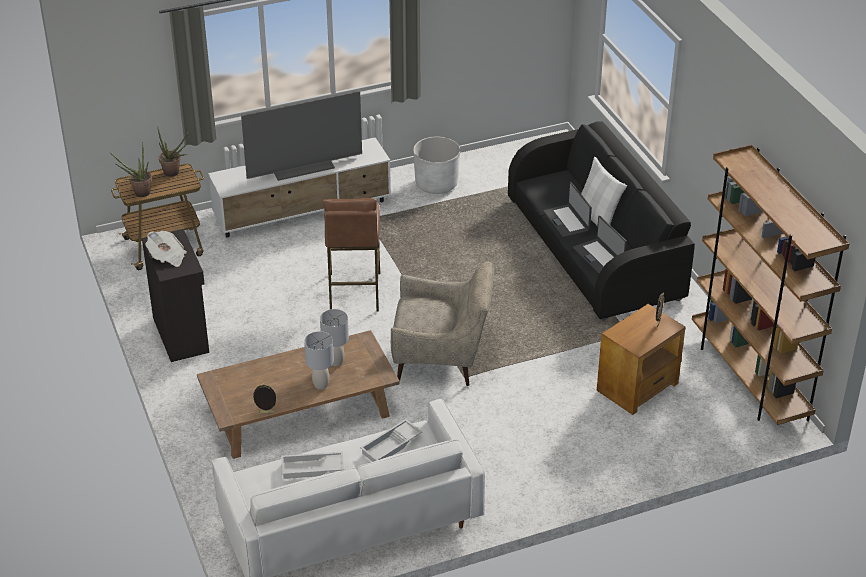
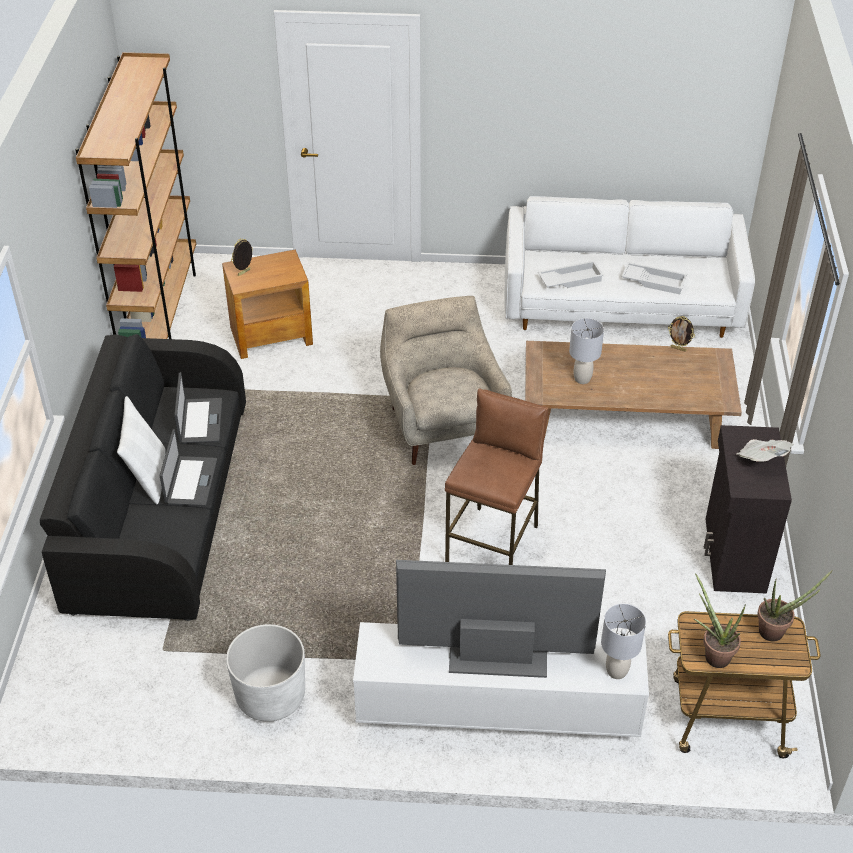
camera: 155 degrees left, 5 degrees up
grey table lamp [304,331,334,389] -> grey table lamp moved to [601,604,646,679]
beige armchair [391,261,494,386] -> beige armchair turned 45 degrees clockwise [380,296,512,465]

